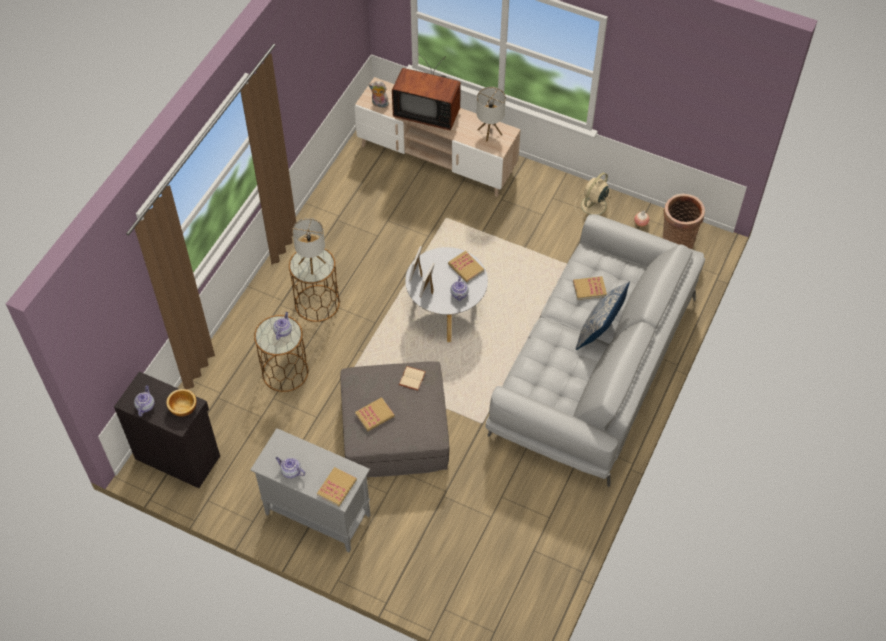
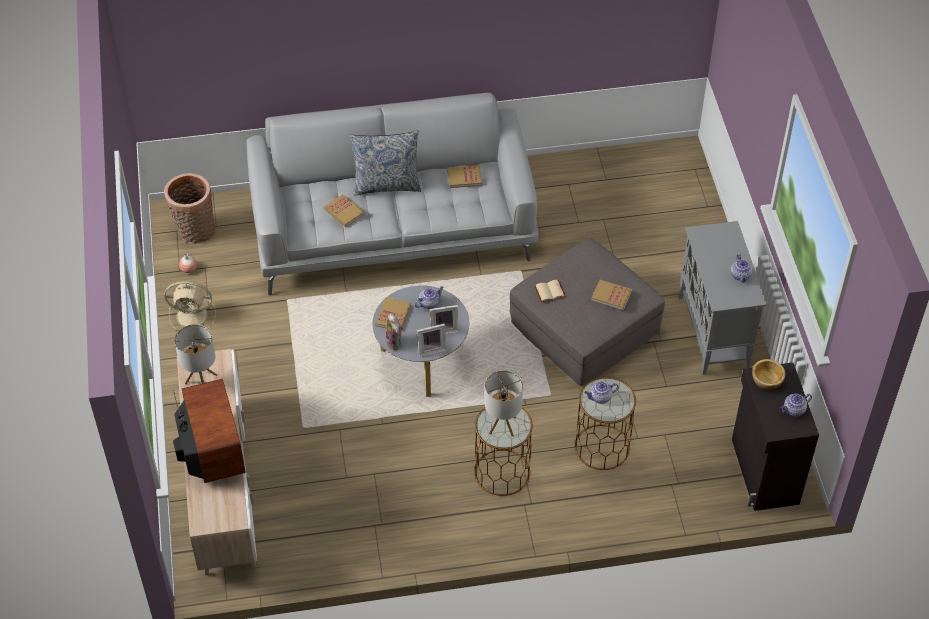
camera: 125 degrees left, 5 degrees down
book [317,467,357,506] -> book moved to [447,165,482,188]
plush toy [368,81,389,108] -> plush toy moved to [385,313,403,350]

